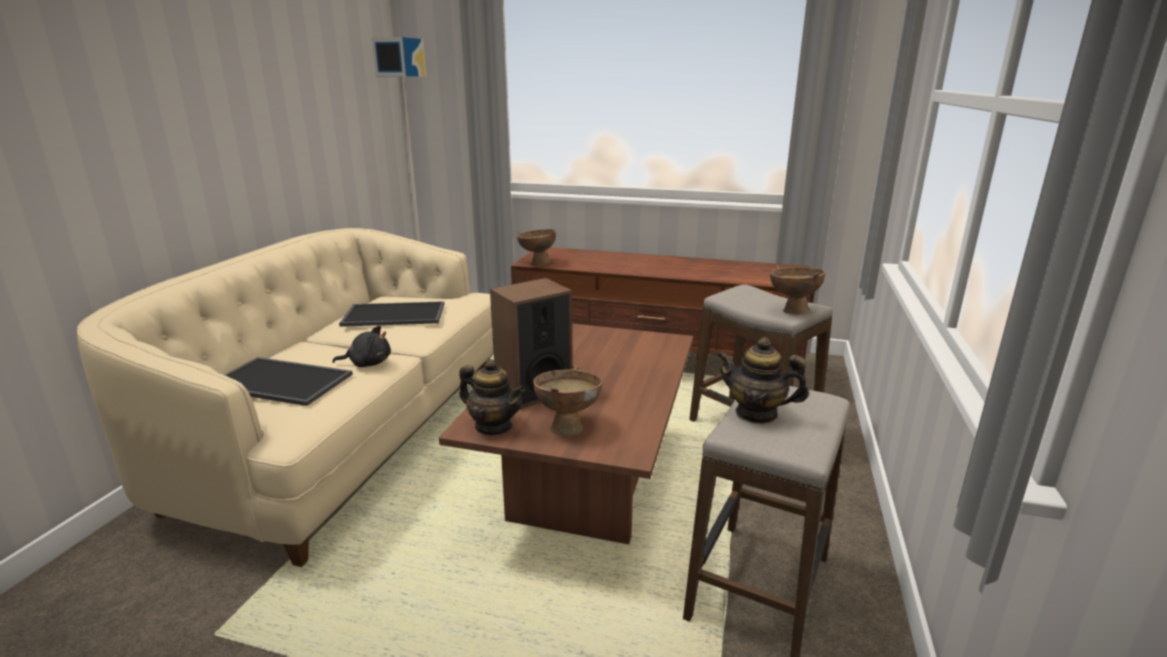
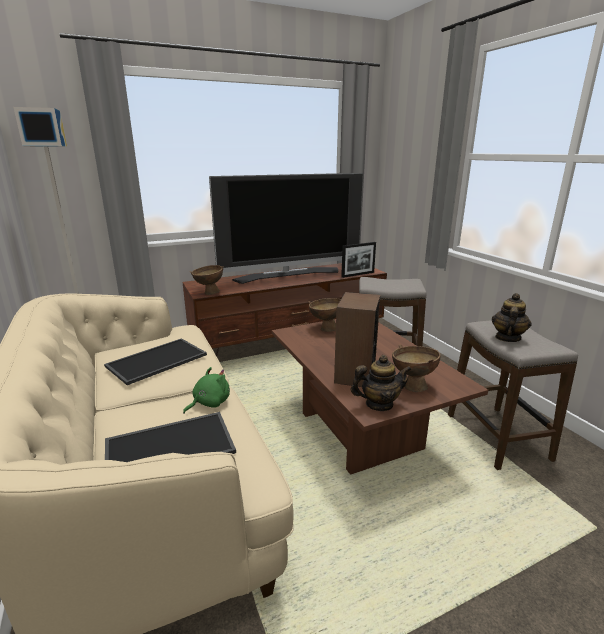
camera: 40 degrees left, 0 degrees up
black plush toy [332,326,391,367] -> green plush toy [183,367,230,414]
teapot [717,337,809,424] -> teapot turned 135 degrees clockwise [492,293,532,342]
brown bowl [770,266,825,315] -> brown bowl moved to [309,298,341,332]
none -> television [209,173,363,284]
none -> picture frame [341,242,376,278]

